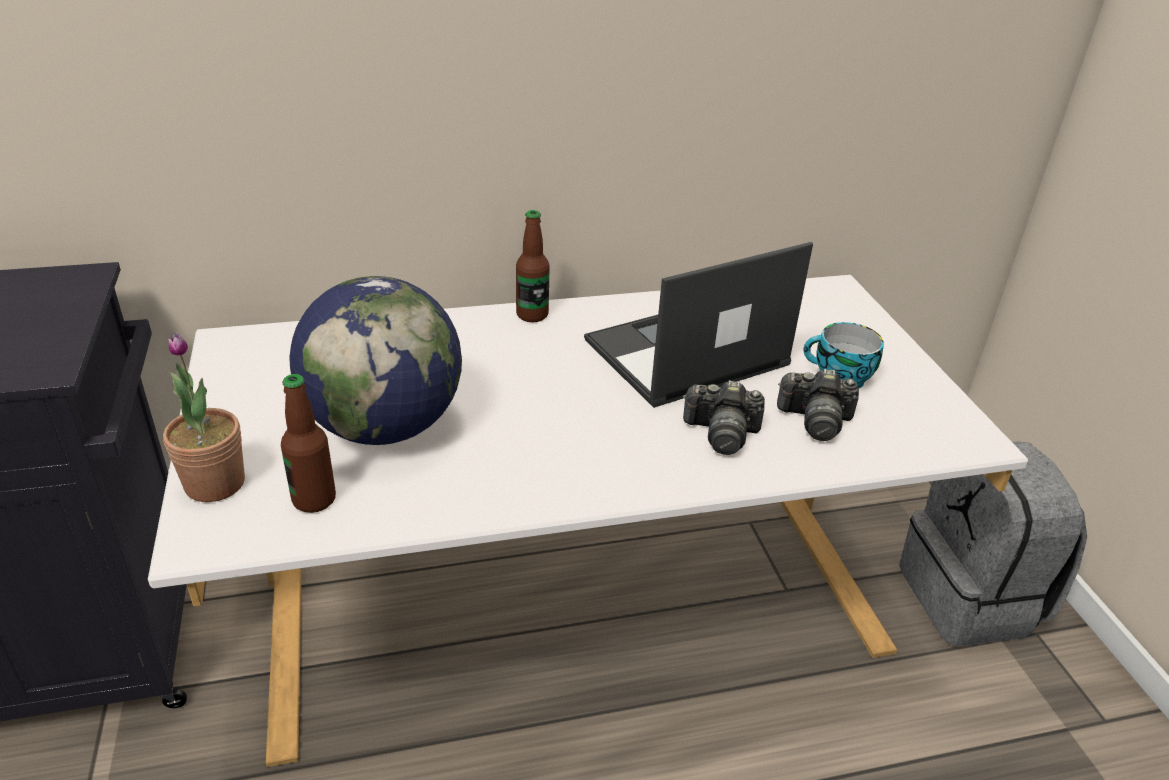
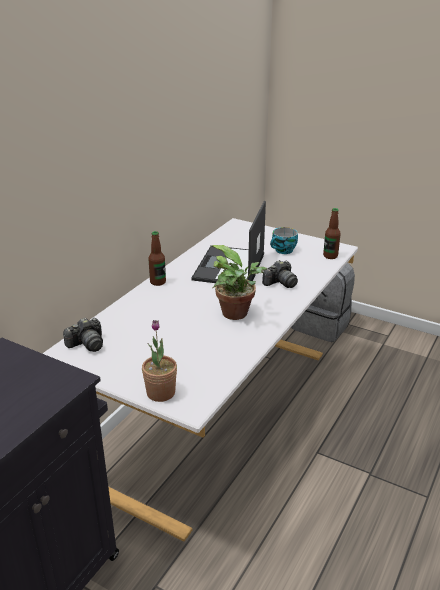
camera: 45 degrees left, 5 degrees down
bottle [281,374,336,513] -> bottle moved to [323,208,341,259]
globe [289,276,462,445] -> none
camera [777,369,859,441] -> camera moved to [63,318,103,352]
none -> potted plant [211,245,267,320]

